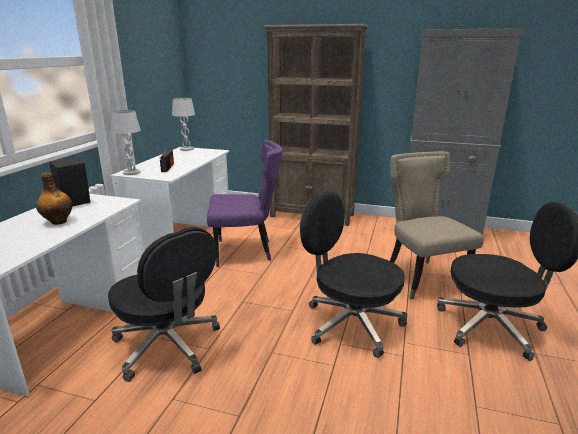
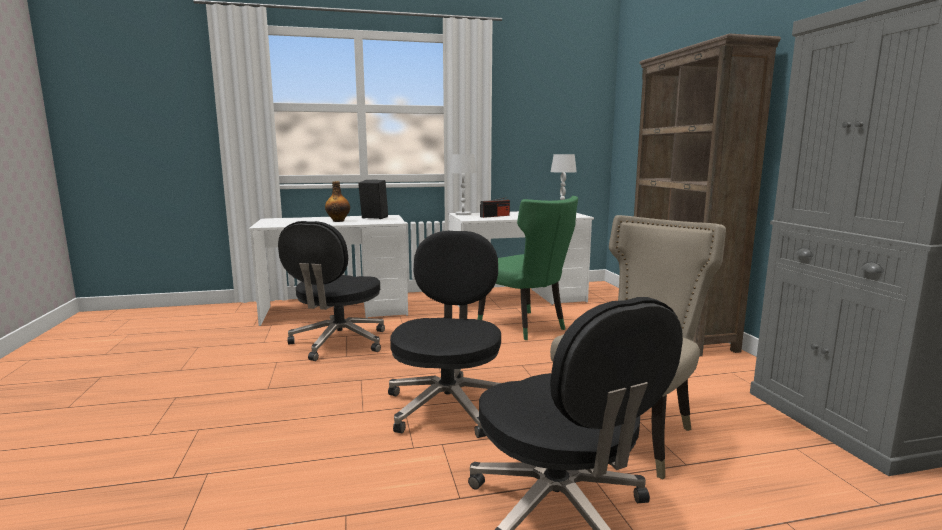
camera: 60 degrees right, 10 degrees down
purple chair [207,140,283,267] -> green chair [478,196,578,340]

